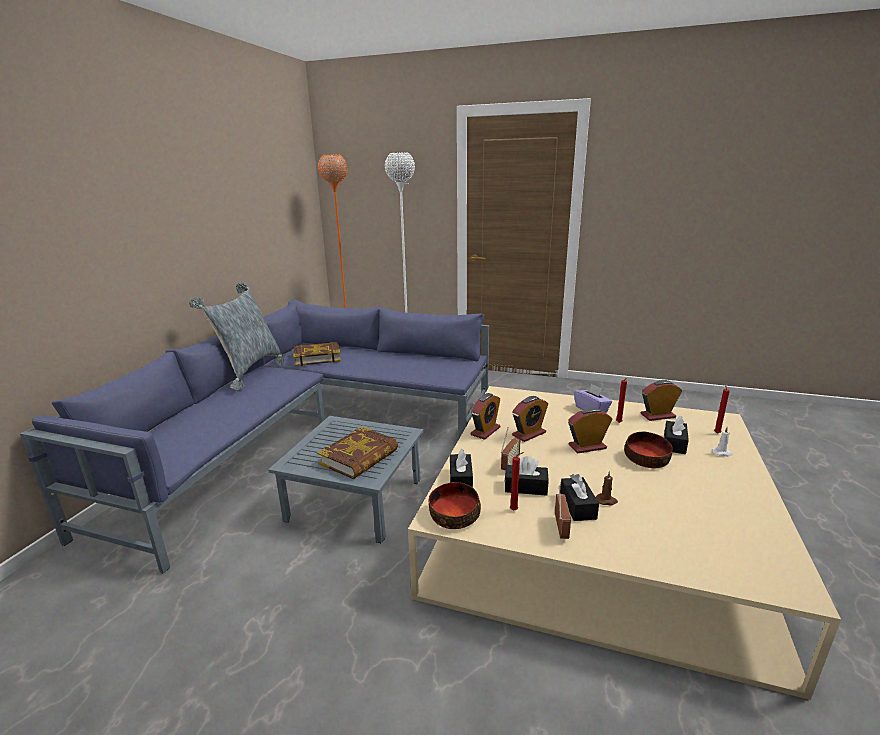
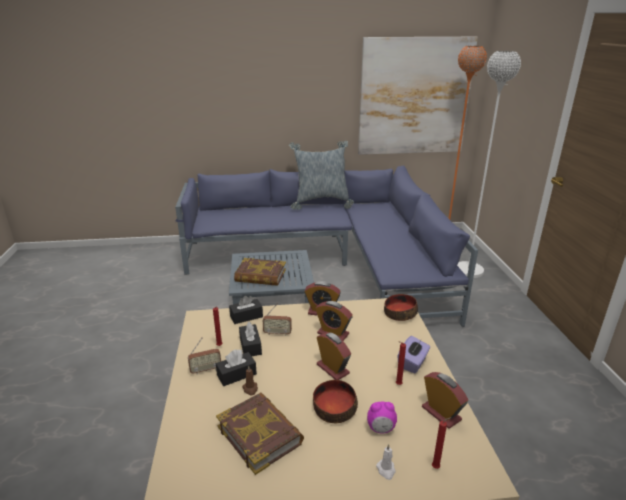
camera: 65 degrees right, 5 degrees up
book [293,342,341,366] -> book moved to [216,393,304,475]
bowl [429,482,481,529] -> bowl moved to [384,294,418,321]
black tissue box [664,416,689,454] -> alarm clock [367,402,397,433]
none -> picture [358,37,478,155]

